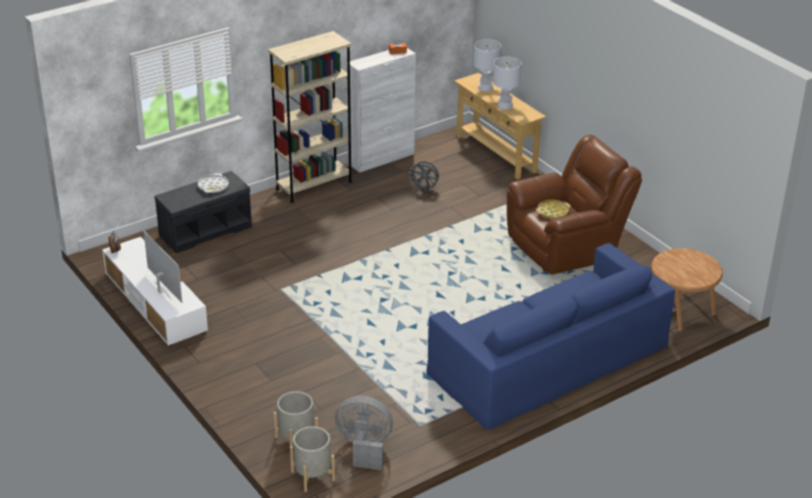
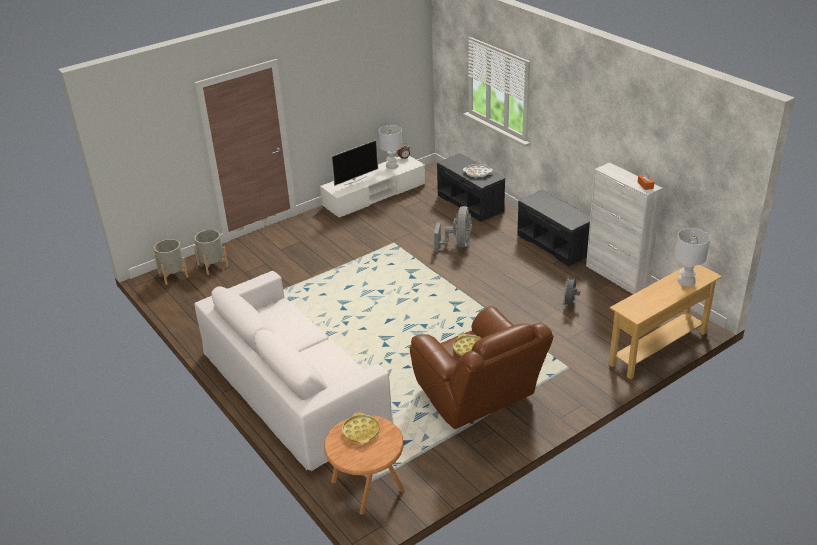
camera: 90 degrees right, 0 degrees up
beige bookcase [268,31,352,203] -> grey bench [517,190,590,266]
grey fan [335,396,393,470] -> grey fan moved to [434,206,472,252]
blue sofa [427,243,675,430] -> white sofa [194,271,393,471]
white table lamp [493,57,521,110] -> white table lamp moved to [379,125,402,169]
none -> yellow tray [342,412,380,444]

